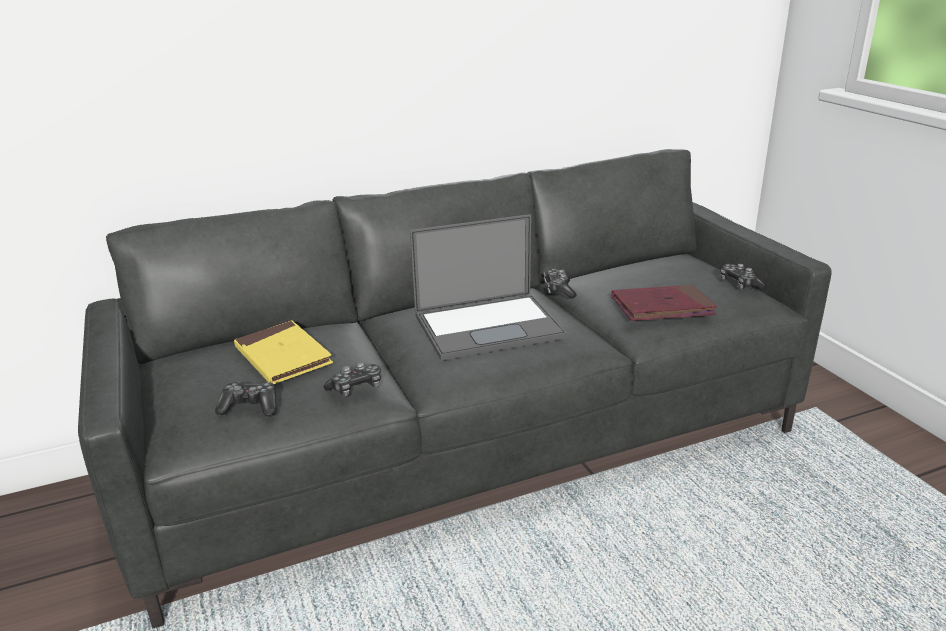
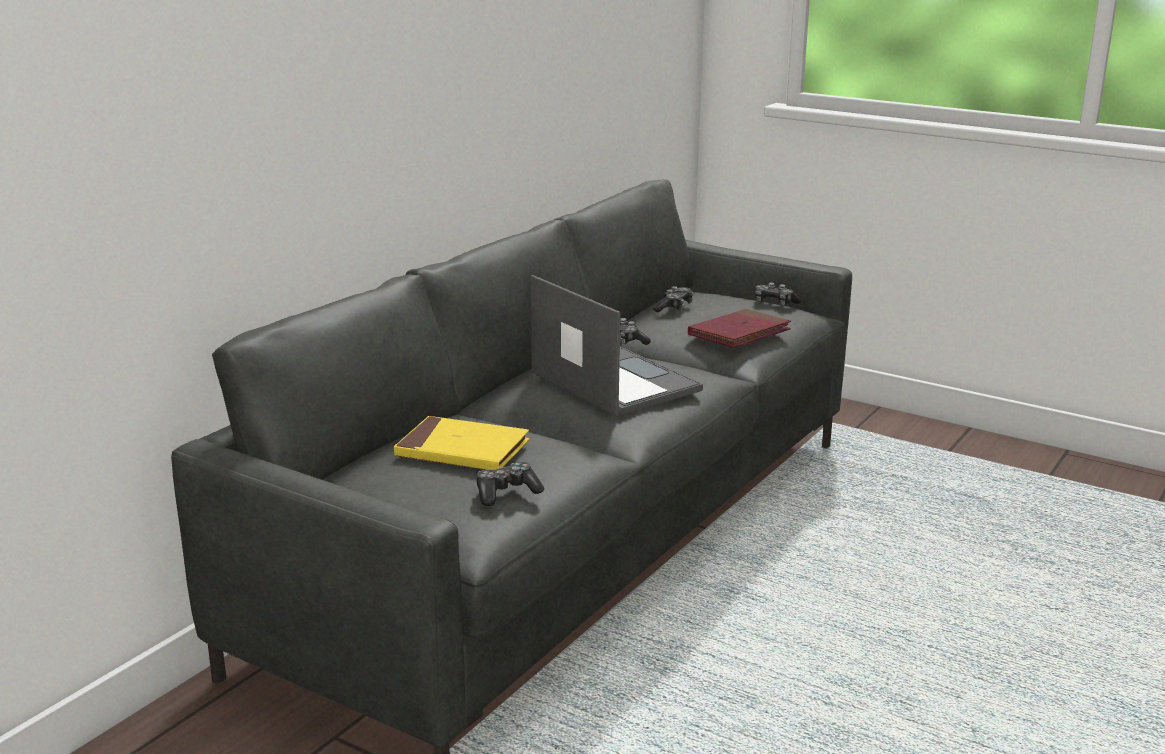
camera: 35 degrees left, 5 degrees down
game controller [324,362,381,397] -> game controller moved to [653,286,694,312]
laptop [410,214,567,361] -> laptop turned 75 degrees counterclockwise [531,275,703,416]

